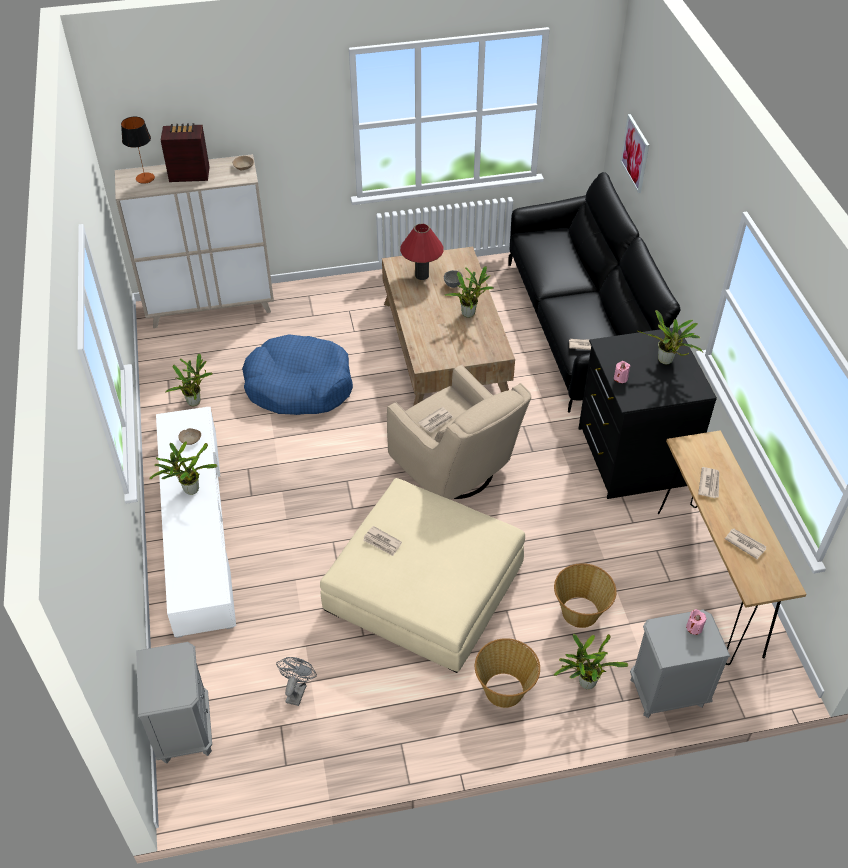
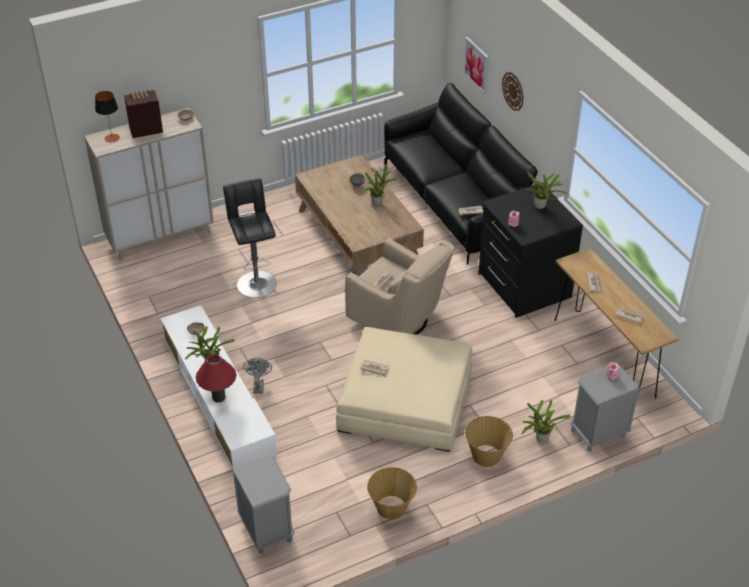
camera: 15 degrees left, 5 degrees down
potted plant [165,354,213,406] -> none
blue dog bed [242,334,353,415] -> black stool [223,178,277,298]
grey fan [276,657,317,706] -> grey fan moved to [243,358,272,393]
red table lamp [400,224,444,280] -> red table lamp moved to [196,354,237,403]
basket [554,563,616,628] -> basket moved to [367,467,417,520]
none -> wall clock [502,72,523,111]

